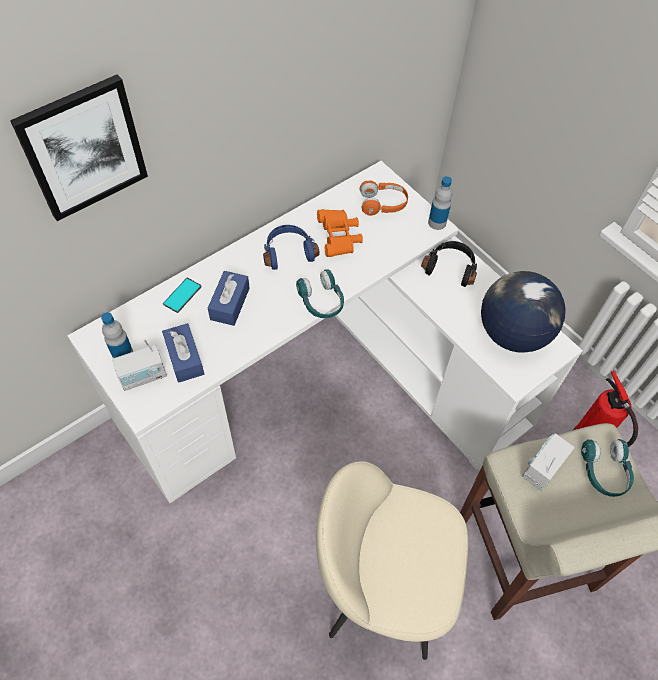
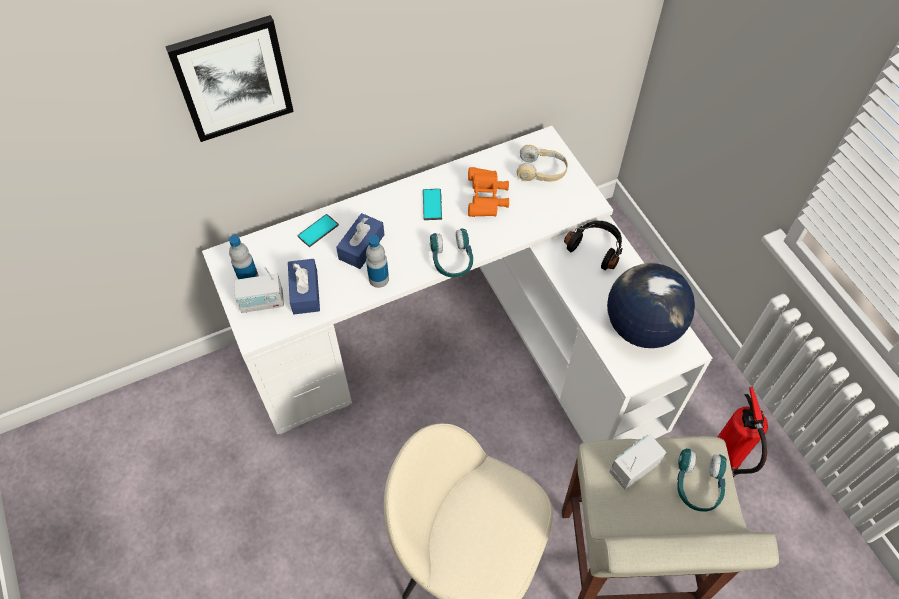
camera: 15 degrees right, 0 degrees up
blue headphones [263,225,320,270] -> phone [423,189,442,220]
orange headphones [360,180,408,216] -> beige headphones [516,145,568,182]
bottle [428,176,452,230] -> bottle moved to [366,235,389,288]

